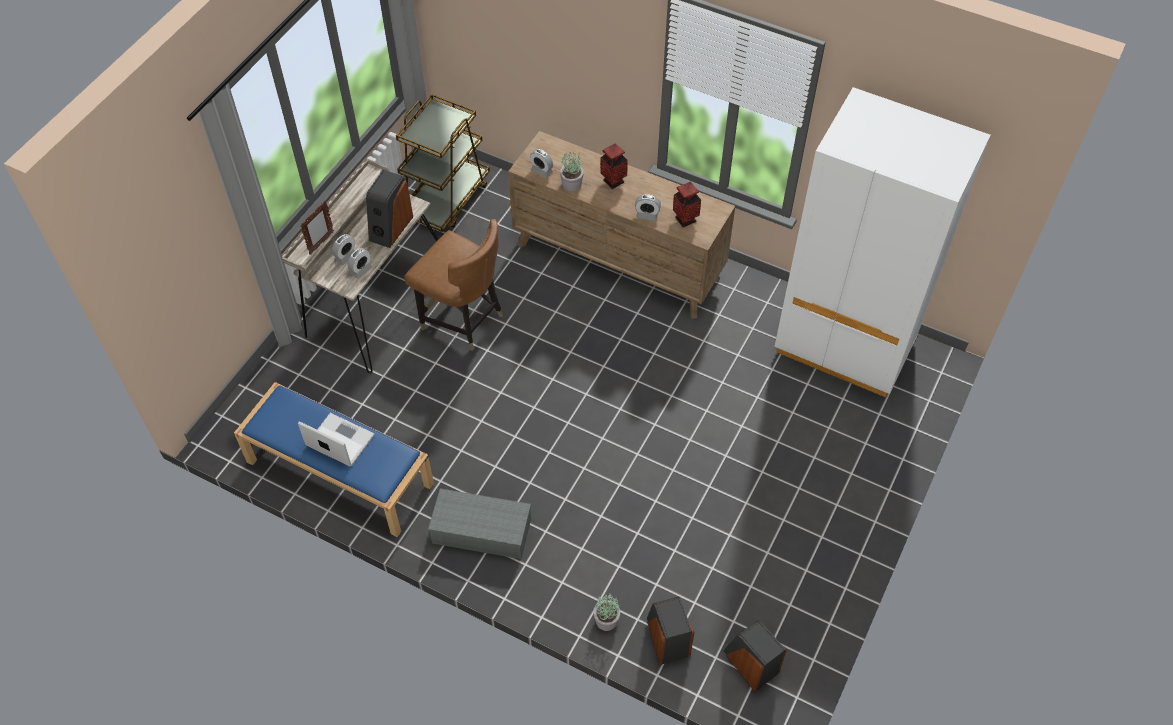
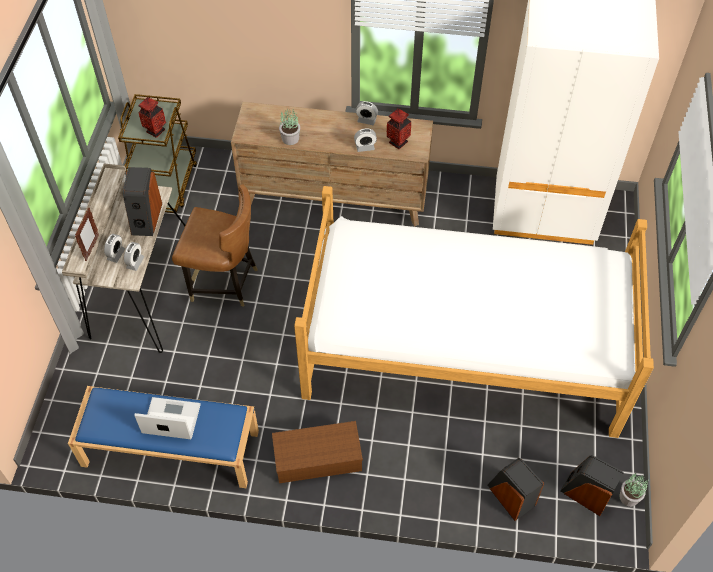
camera: 20 degrees left, 0 degrees up
grey storage box [428,488,531,559] -> brown storage box [272,421,363,483]
alarm clock [530,149,553,178] -> alarm clock moved to [356,101,378,125]
potted plant [593,593,620,631] -> potted plant moved to [619,474,648,507]
vase [600,143,628,189] -> vase moved to [138,97,166,138]
none -> bed [294,186,654,438]

